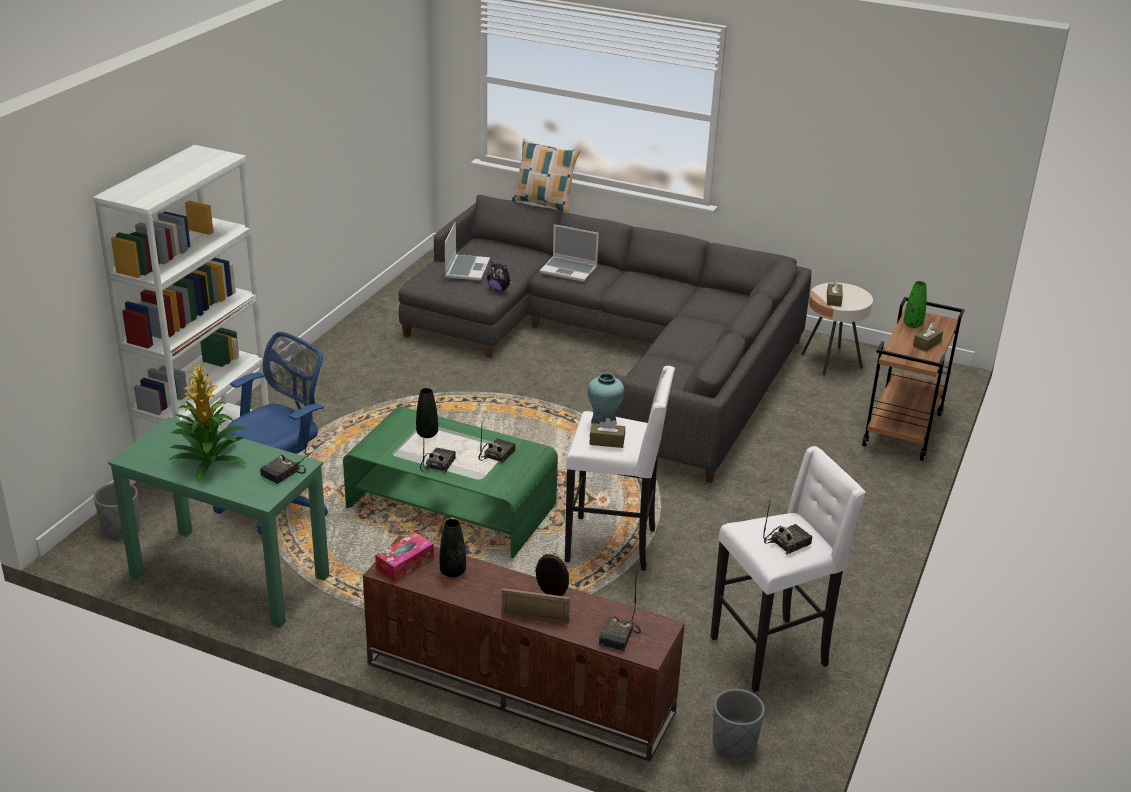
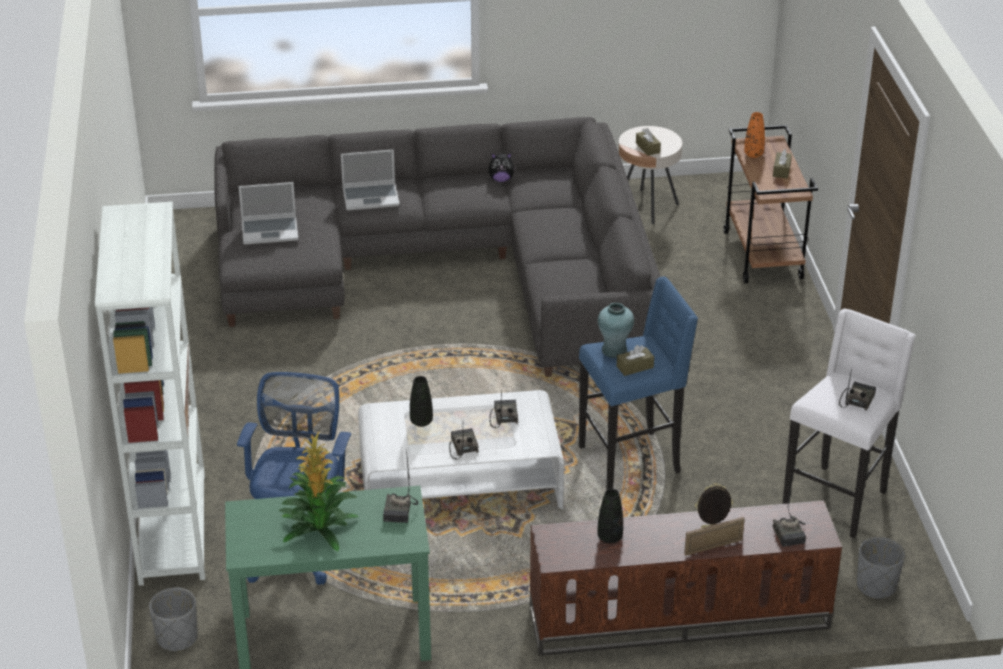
camera: 30 degrees left, 5 degrees up
green coffee table [343,406,558,558] -> white coffee table [358,390,564,509]
tissue box [375,532,434,582] -> none
laptop [445,222,490,280] -> laptop turned 105 degrees clockwise [239,182,298,245]
plush toy [487,261,514,291] -> plush toy moved to [489,153,516,182]
pillow [512,138,580,214] -> none
white stool [565,366,675,571] -> blue stool [579,277,698,490]
green vase [904,281,927,328] -> orange vase [744,112,765,158]

